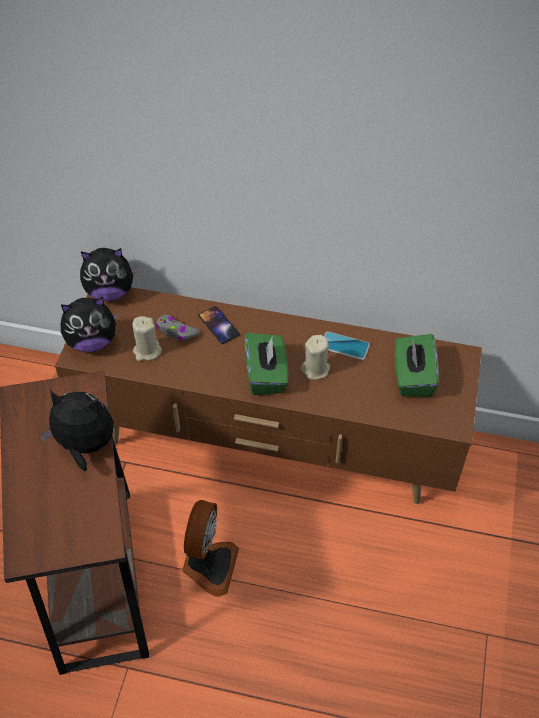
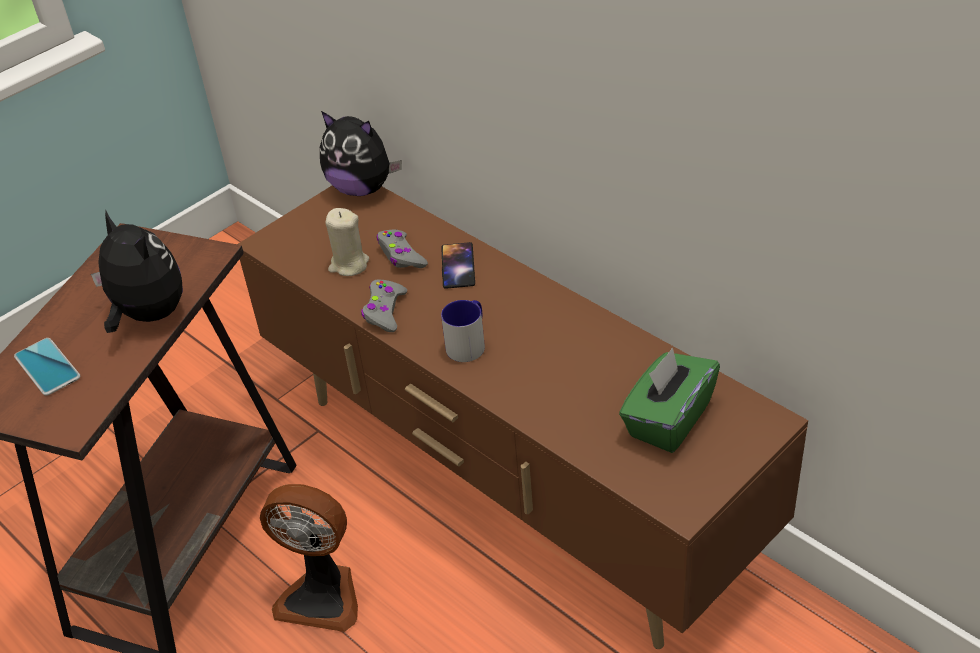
camera: 35 degrees right, 10 degrees down
plush toy [61,297,118,352] -> none
fan [182,500,239,597] -> fan turned 60 degrees clockwise [260,484,358,632]
green tissue box [245,333,288,395] -> mug [441,300,485,362]
beige candle [301,335,330,380] -> none
phone [324,331,370,360] -> phone moved to [14,338,80,396]
none -> grey game controller [361,279,407,332]

